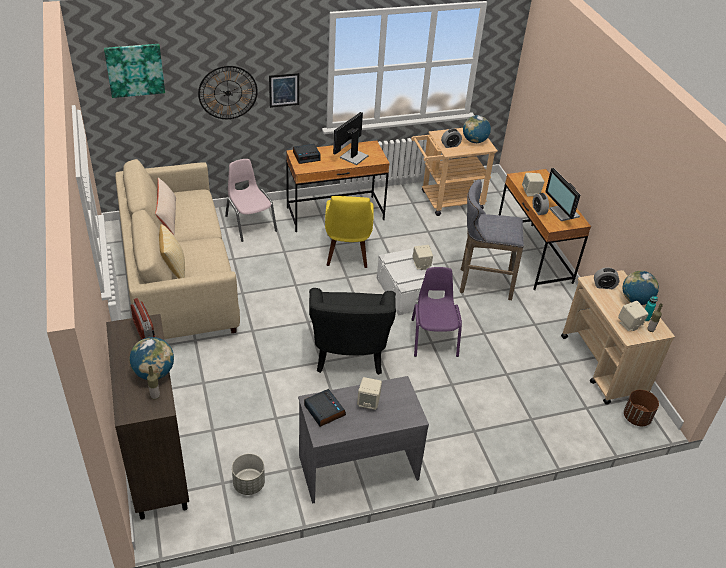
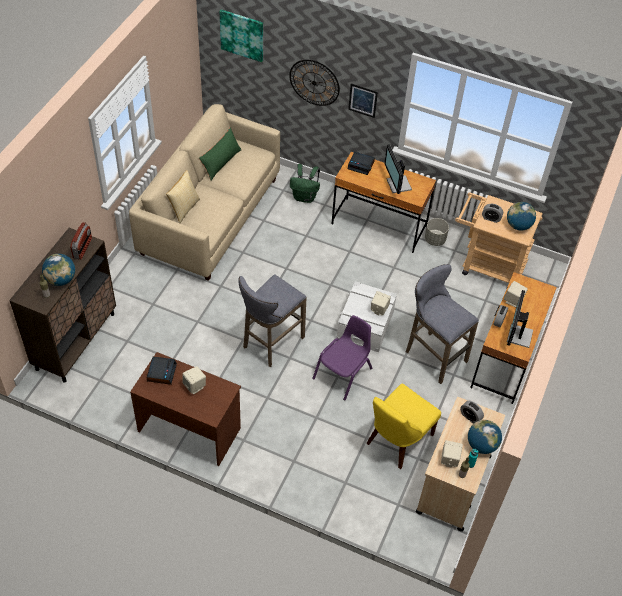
camera: 40 degrees right, 10 degrees up
beige pillow [155,177,176,235] -> green pillow [199,127,242,180]
pink chair [225,159,277,242] -> green backpack [290,164,320,203]
grey planter [232,454,265,495] -> grey planter moved to [425,218,449,246]
grey desk [298,376,429,504] -> brown desk [130,352,241,466]
black armchair [309,288,396,375] -> grey stool [238,274,307,367]
yellow chair [325,196,374,268] -> yellow chair moved to [367,384,441,469]
monitor [333,112,369,165] -> monitor turned 90 degrees counterclockwise [384,144,412,194]
brown planter [624,390,659,426] -> none

